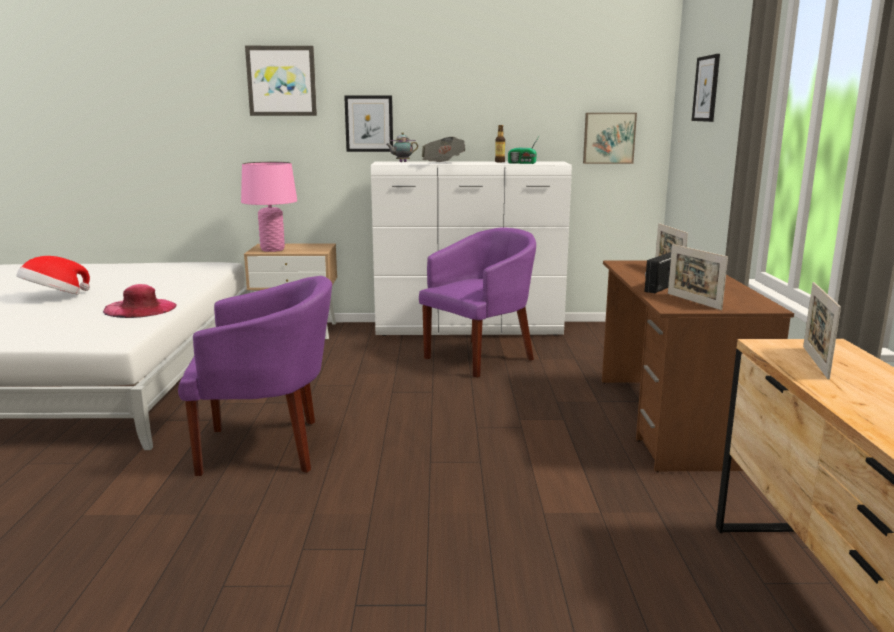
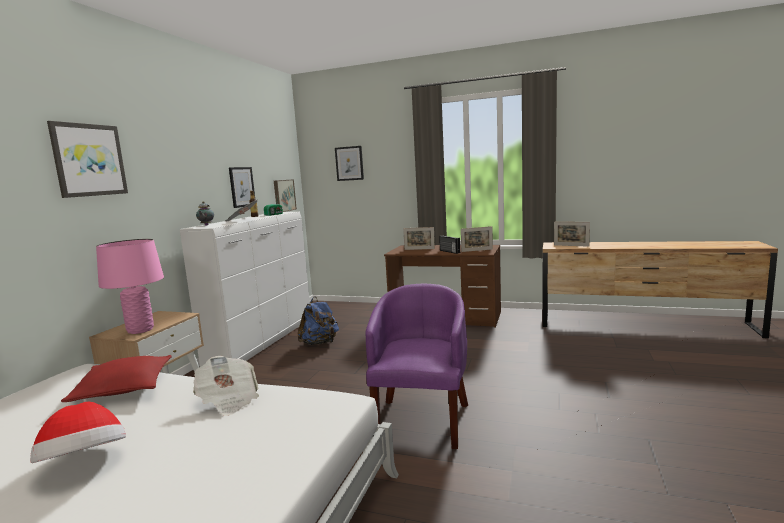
camera: 70 degrees left, 5 degrees down
pink hat [103,284,177,318] -> newspaper [193,356,259,416]
picture [344,96,393,152] -> picture moved to [229,167,255,208]
purple armchair [419,228,536,378] -> blue backpack [298,296,339,345]
none -> red pillow [61,355,172,402]

